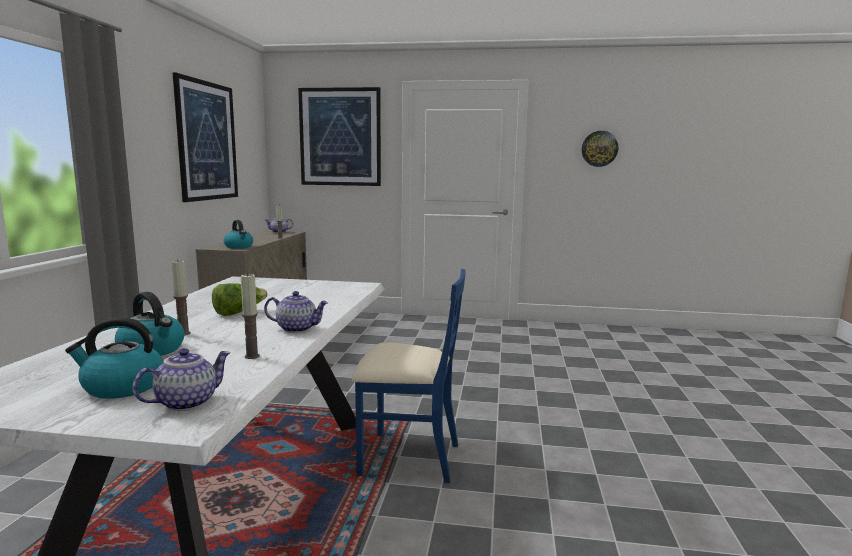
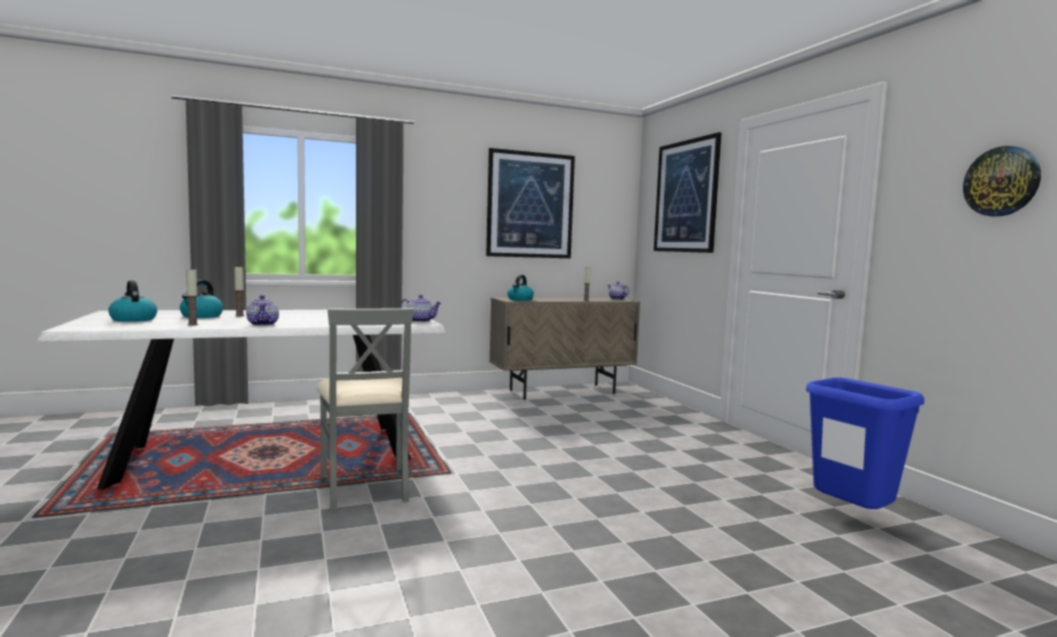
camera: 60 degrees right, 5 degrees down
teapot [133,348,231,411] -> teapot moved to [400,295,441,322]
lettuce [212,283,268,316] -> none
blue chair [352,269,466,483] -> grey chair [317,308,414,511]
none -> blue trash can [806,378,924,509]

